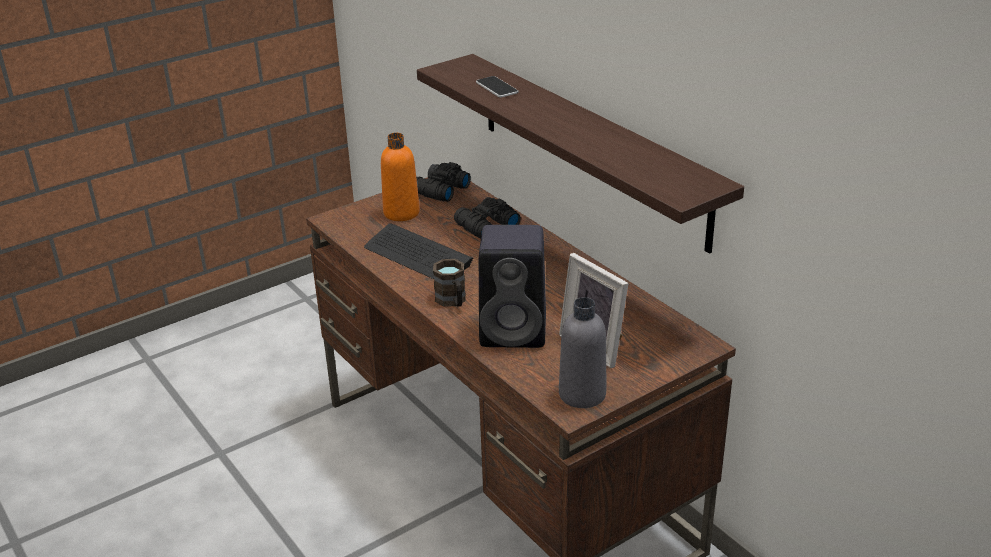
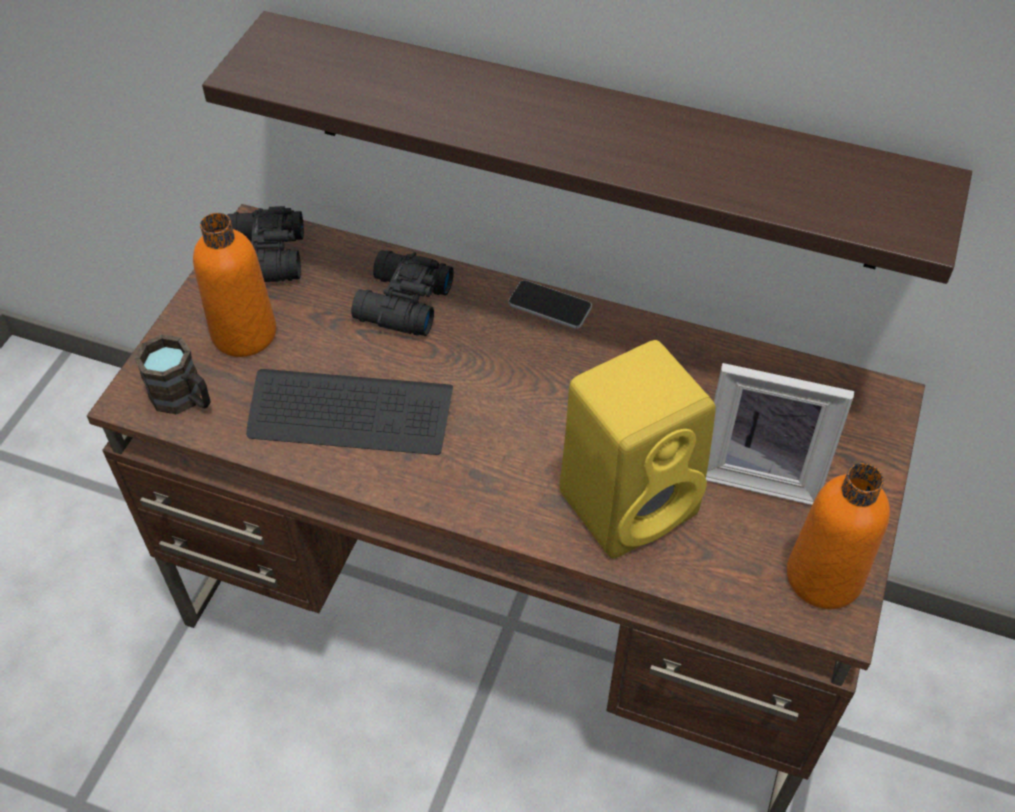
camera: 35 degrees left, 20 degrees up
brown mug [433,259,466,307] -> brown mug moved to [134,334,211,414]
phone [476,76,518,98] -> phone moved to [508,280,592,329]
black speaker [479,225,546,348] -> yellow speaker [559,340,716,558]
grey bottle [559,297,606,408] -> orange bottle [787,463,890,609]

